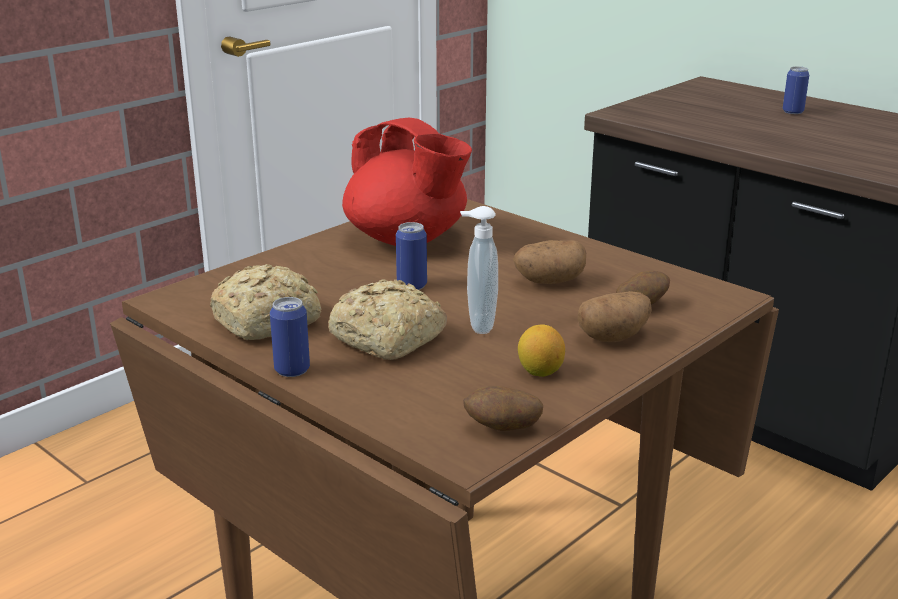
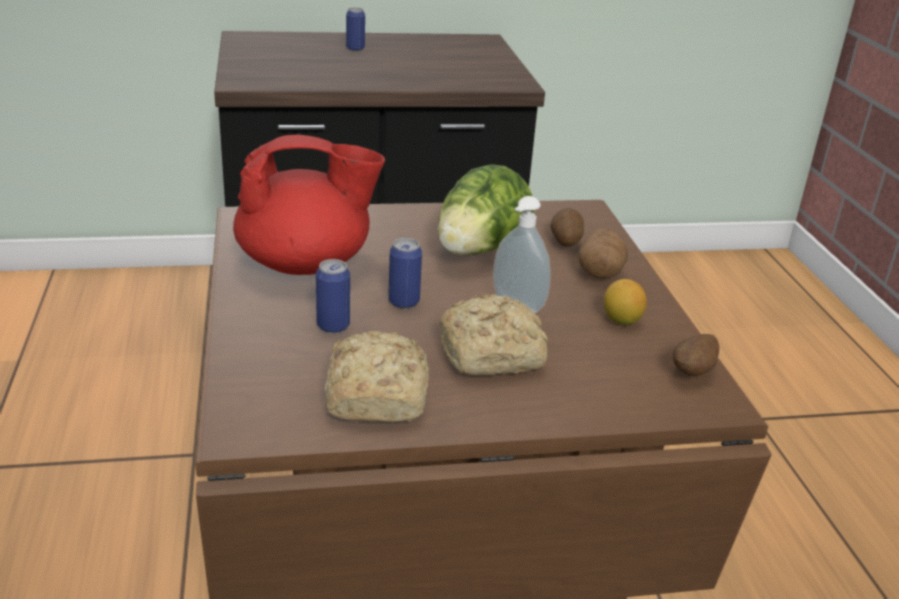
camera: 55 degrees left, 5 degrees up
can [270,297,310,377] -> can moved to [316,259,350,333]
potato [513,240,586,284] -> lettuce [437,164,534,255]

